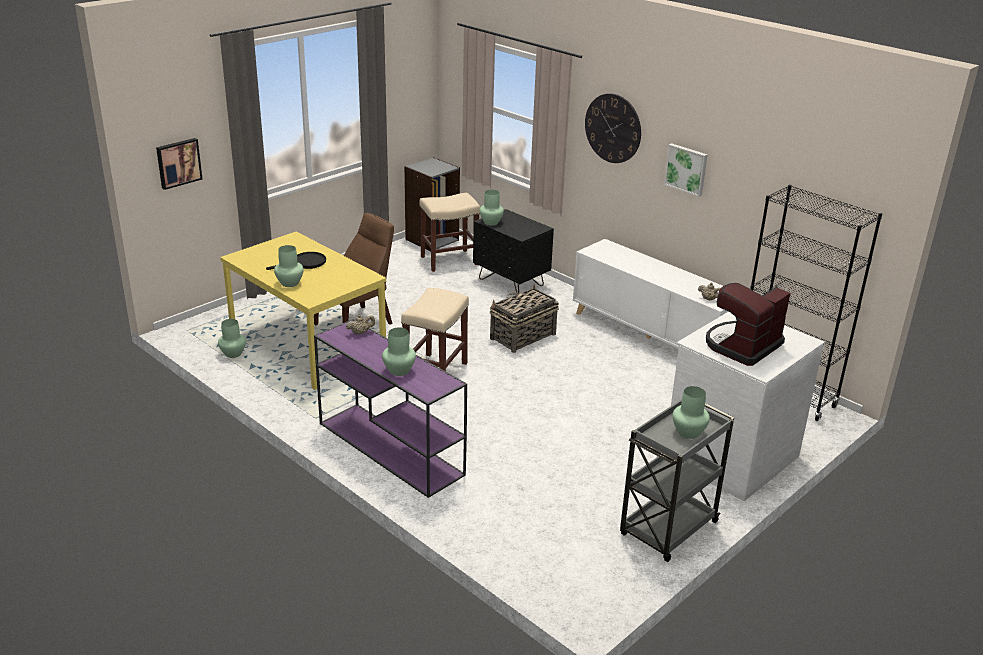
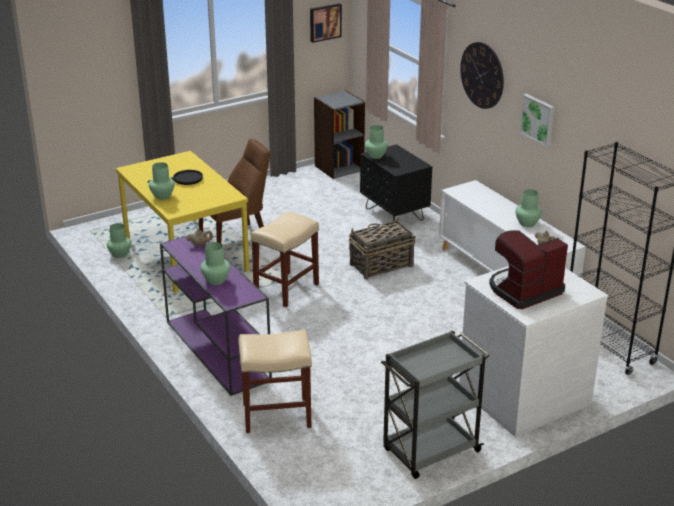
camera: 15 degrees right, 0 degrees up
picture [156,138,202,190] -> picture moved to [310,3,342,43]
beige stool [419,193,480,272] -> beige stool moved to [239,330,312,433]
green vase [673,386,710,439] -> green vase moved to [515,189,542,227]

